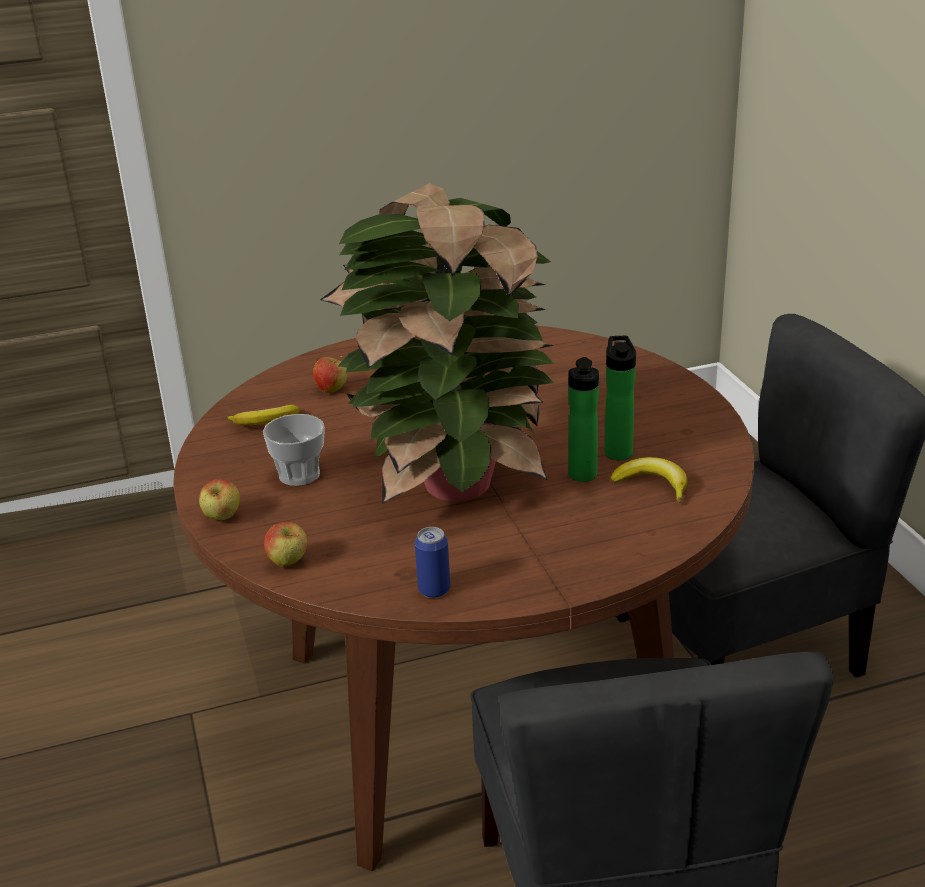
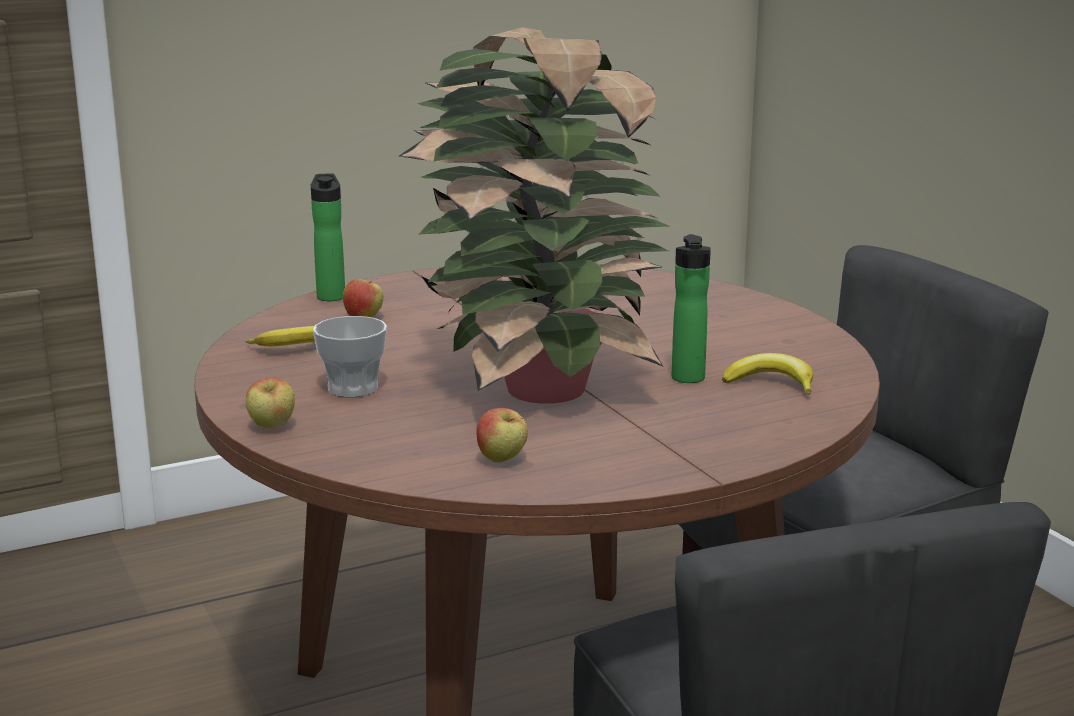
camera: 10 degrees left, 10 degrees down
apple [264,522,307,567] -> apple moved to [476,408,528,462]
can [415,527,450,598] -> none
bottle [605,336,636,460] -> bottle moved to [311,173,345,301]

